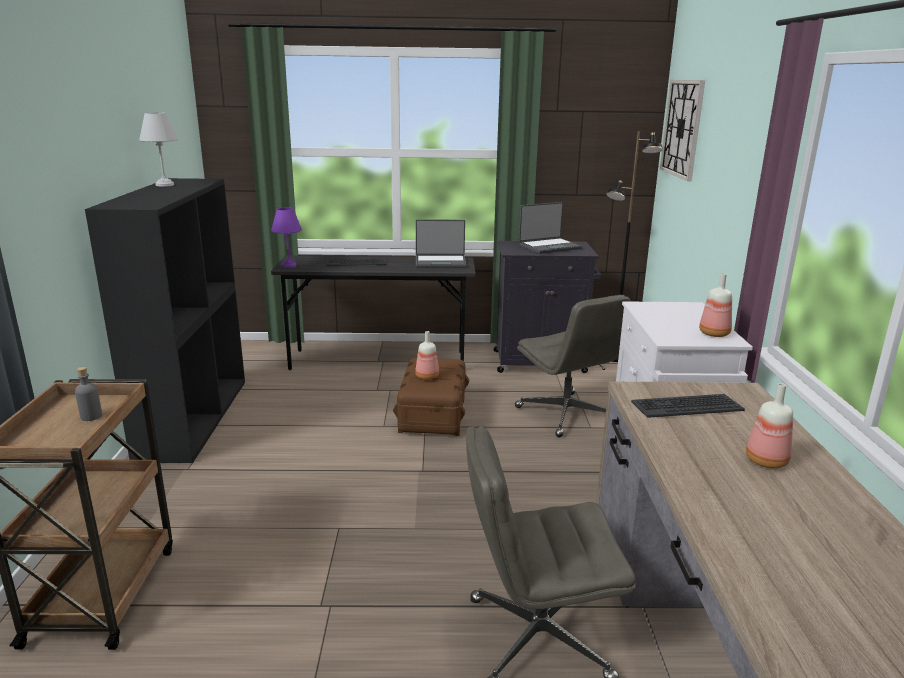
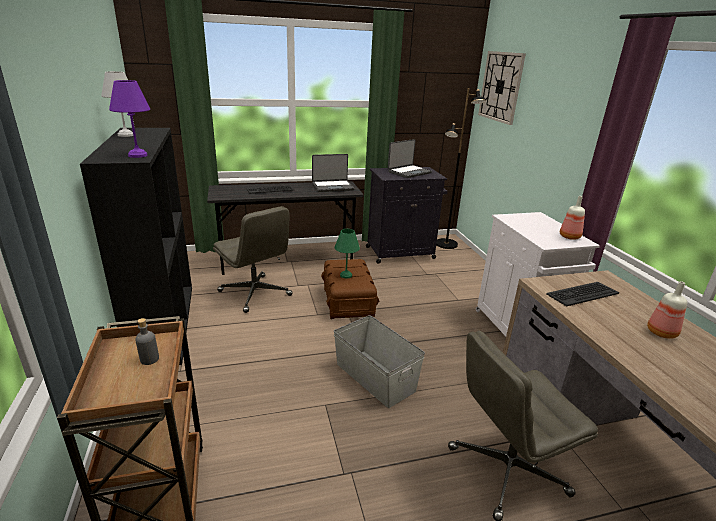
camera: 15 degrees left, 5 degrees up
purple table lamp [271,207,302,268] -> purple table lamp moved to [109,80,150,158]
bottle [415,331,439,380] -> green table lamp [335,229,360,278]
grey office chair [515,295,631,437] -> grey office chair moved to [213,206,293,313]
none -> grey storage box [334,315,425,408]

